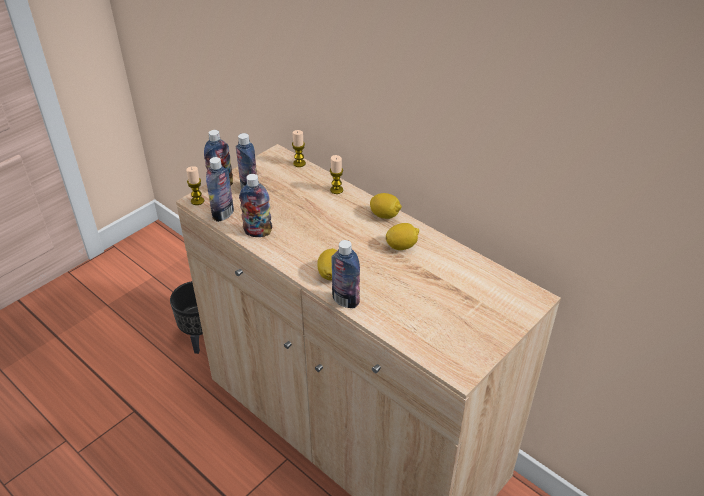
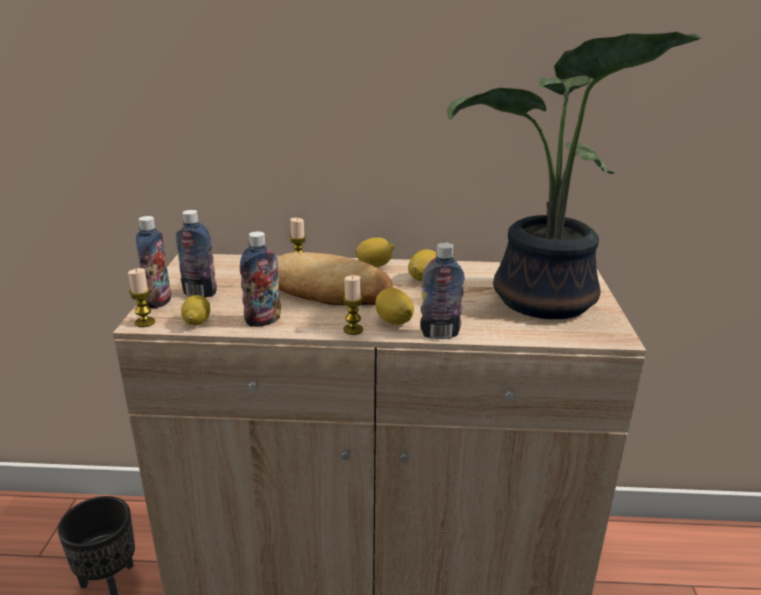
camera: 40 degrees left, 15 degrees down
bottle [206,157,234,222] -> lemon [181,295,210,325]
candle [292,130,306,167] -> candle moved to [343,275,363,335]
none -> bread [277,252,393,305]
none -> potted plant [447,32,701,319]

